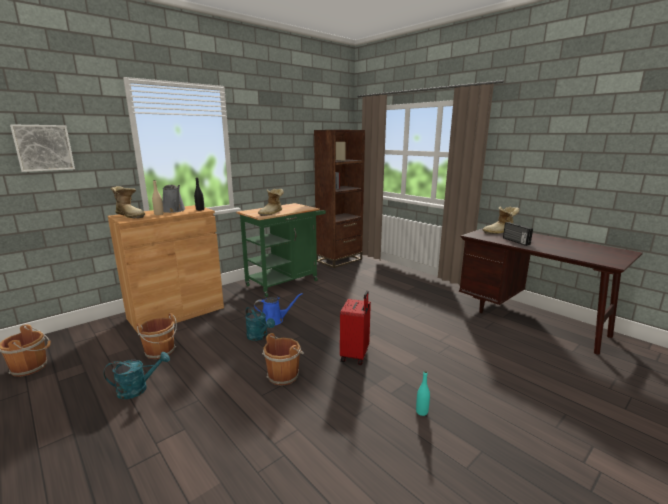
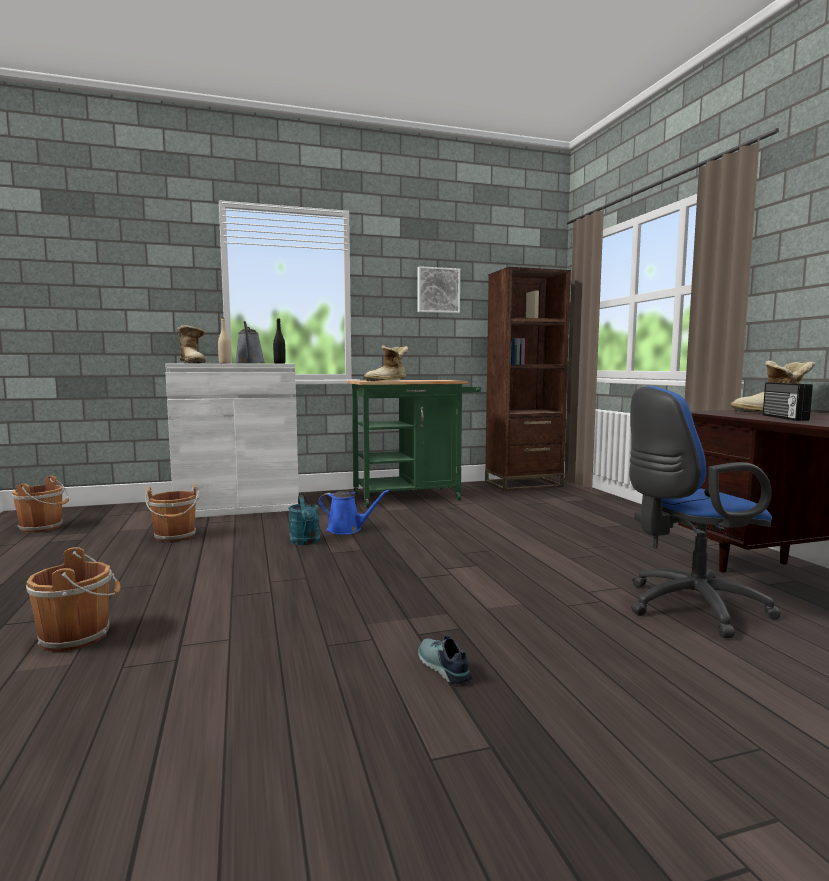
camera: 25 degrees right, 10 degrees down
picture [10,124,75,172] -> picture moved to [417,266,460,313]
turquoise watering can [103,352,170,399] -> none
brown cabinet [108,205,224,333] -> white cabinet [165,364,299,518]
brown bucket [262,333,304,386] -> brown bucket moved to [26,547,121,652]
red suitcase [340,291,371,365] -> none
turquoise bottle [416,370,430,416] -> shoe [418,635,472,684]
none -> blue office chair [629,386,781,638]

